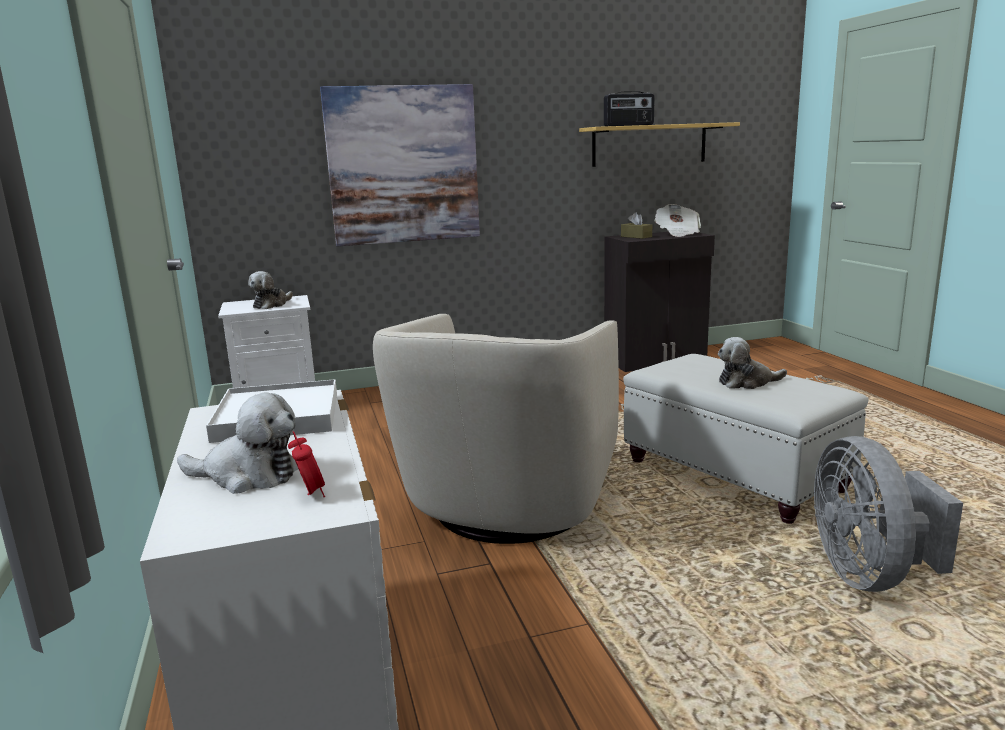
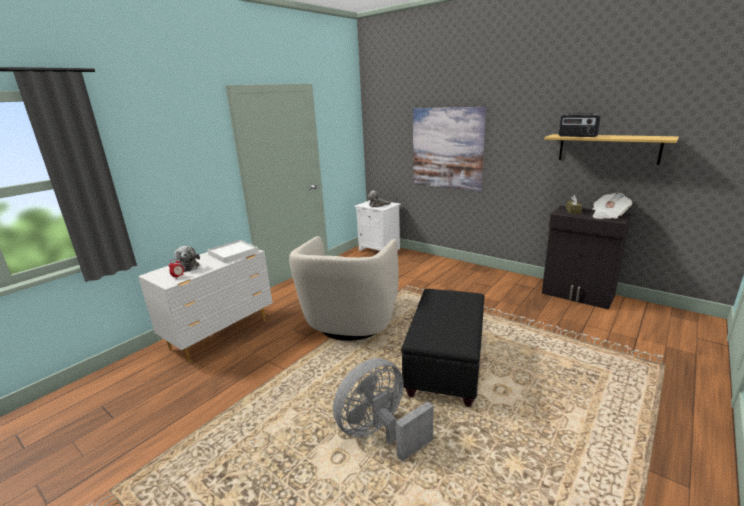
camera: 55 degrees right, 5 degrees up
beige armchair [373,314,619,544] -> beige armchair turned 60 degrees counterclockwise [289,236,399,341]
white ottoman [623,354,869,524] -> black ottoman [401,289,484,407]
plush toy [718,337,787,389] -> none

